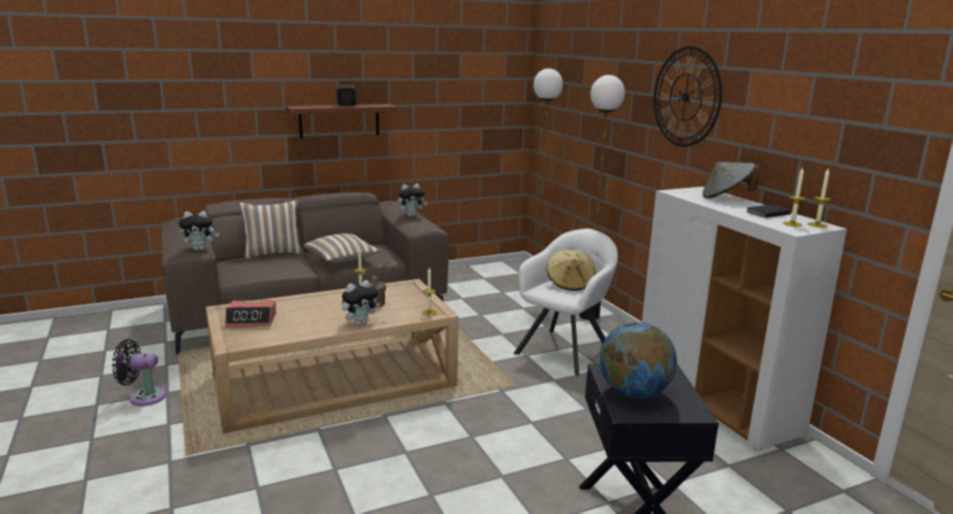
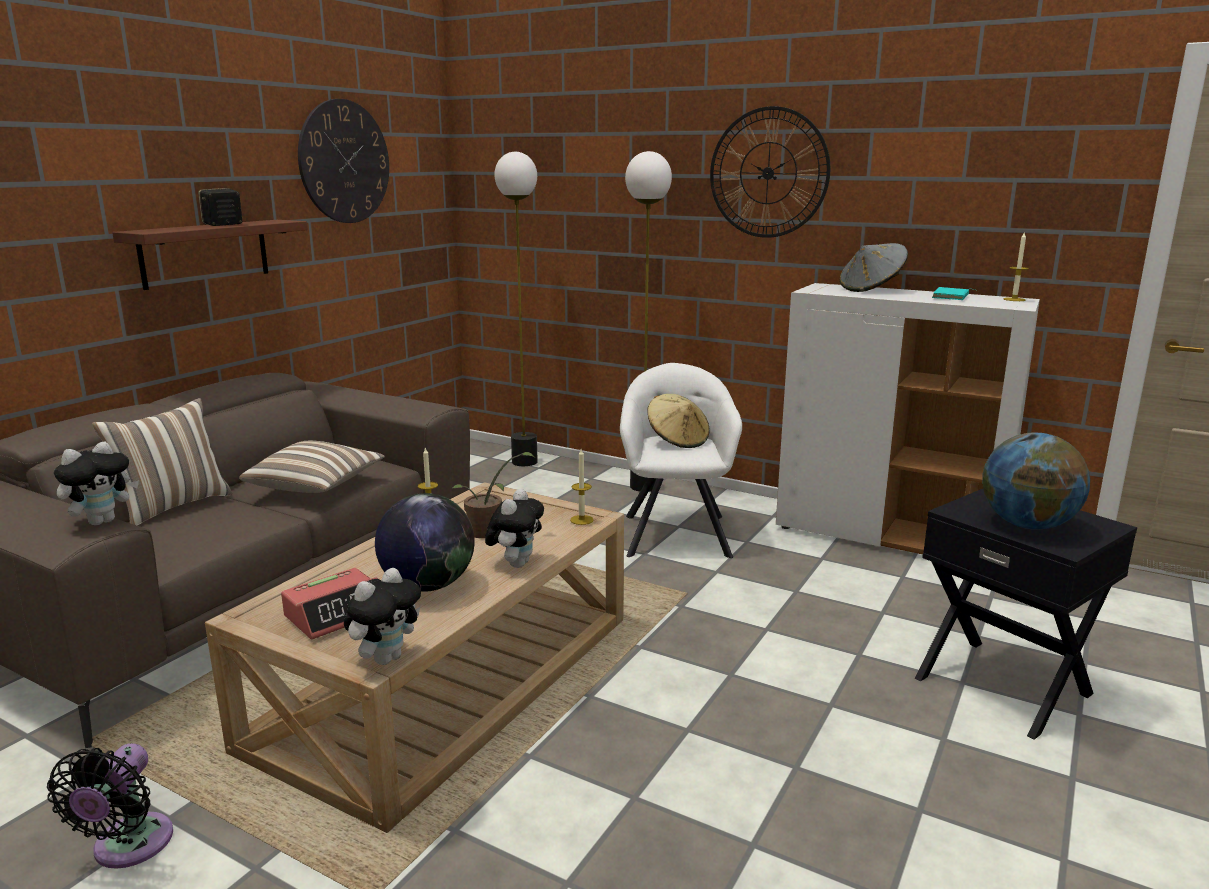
camera: 35 degrees left, 0 degrees up
black fan [112,339,166,406] -> black fan turned 45 degrees counterclockwise [47,743,173,869]
plush toy [398,184,428,217] -> plush toy moved to [344,568,421,665]
black book [746,204,792,218] -> turquoise book [932,287,978,300]
candle [783,167,806,227] -> none
none -> wall clock [298,99,389,223]
none -> globe [375,493,475,592]

